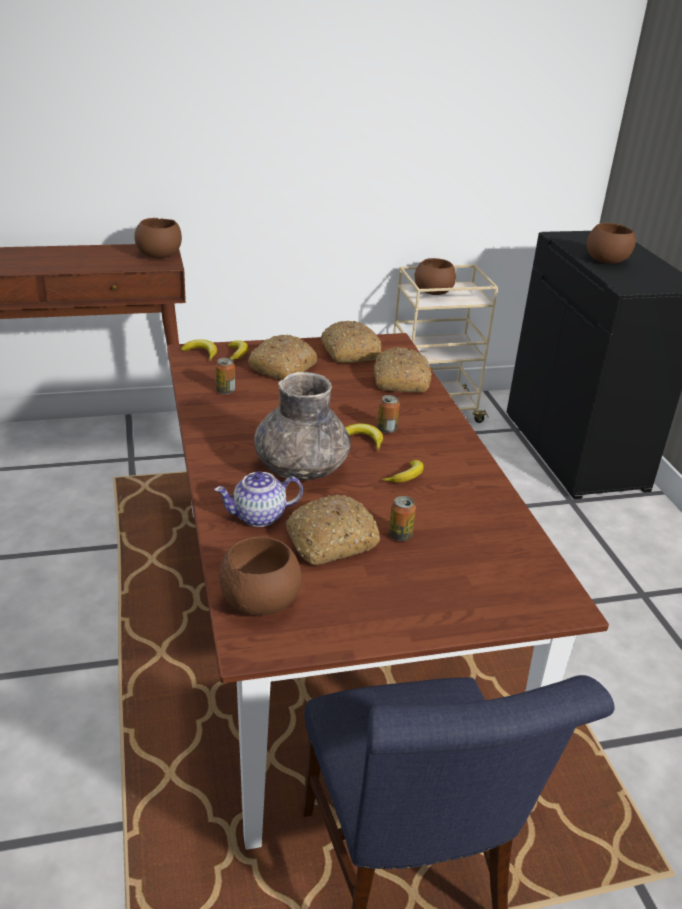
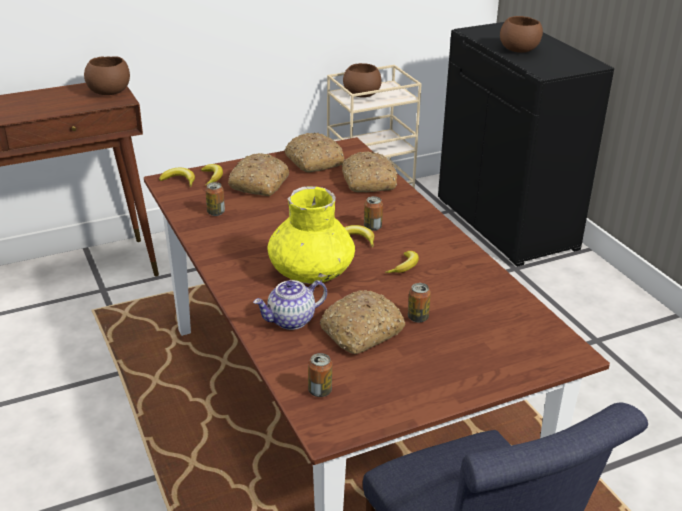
camera: 10 degrees left, 0 degrees up
brown bowl [219,537,301,615] -> can [308,353,332,397]
grey vase [254,372,351,480] -> yellow vase [267,186,355,284]

